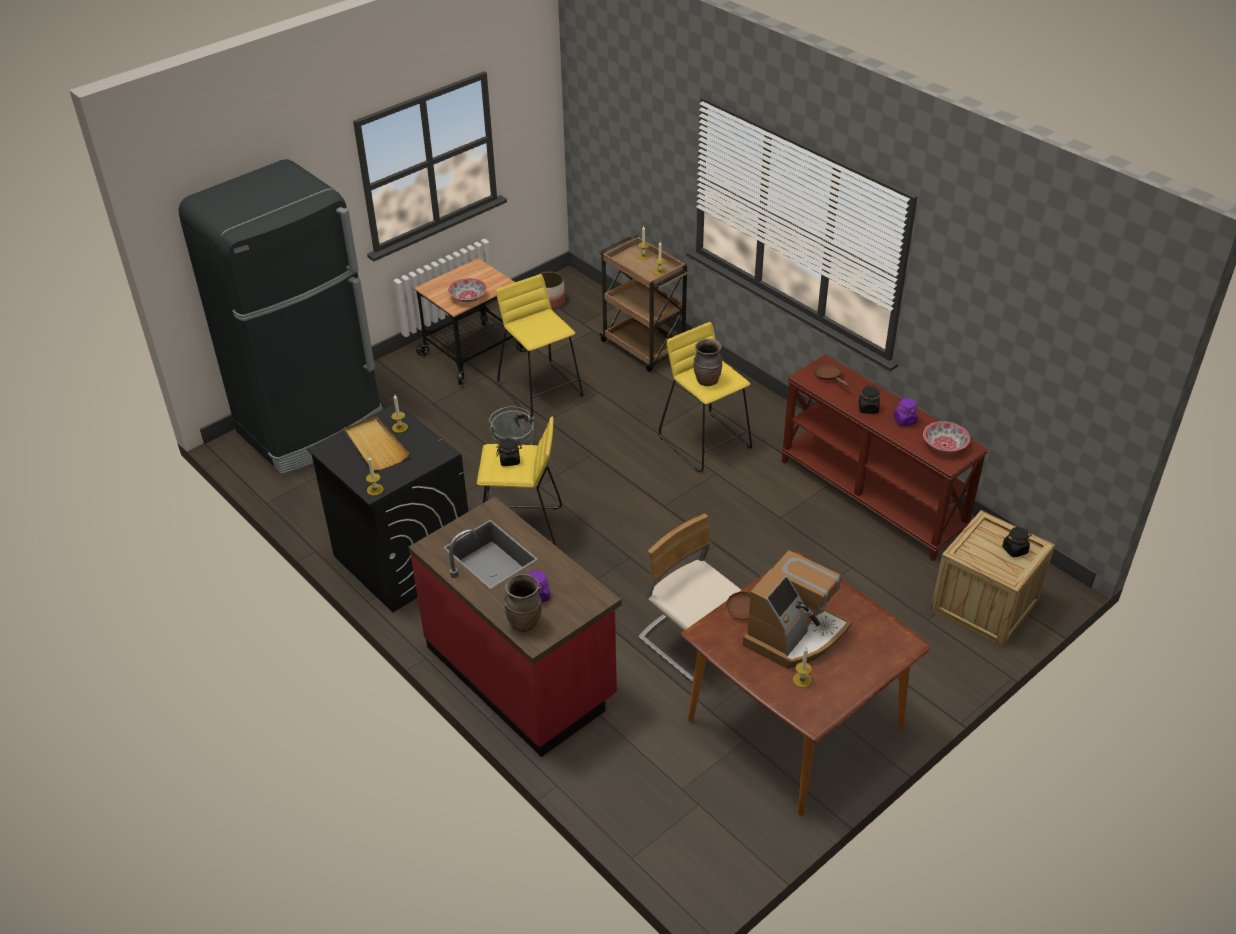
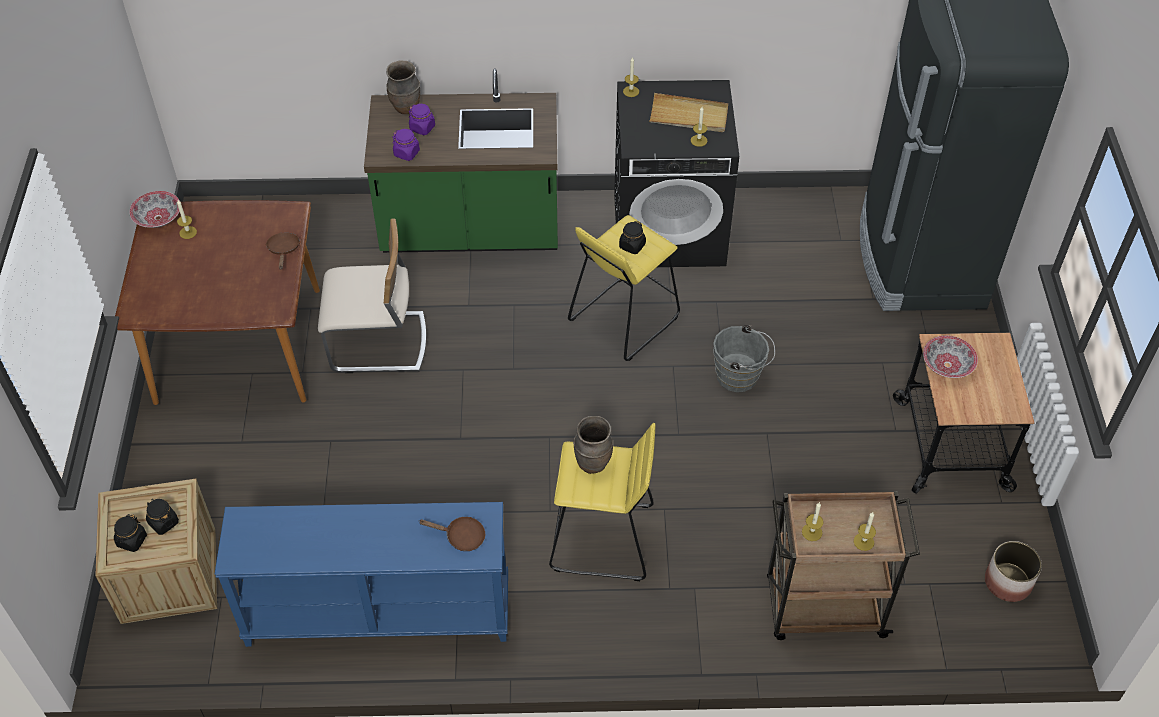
camera: 130 degrees right, 10 degrees up
red counter [408,497,621,757] -> green counter [364,69,558,253]
yellow stool [496,274,583,417] -> none
coffee machine [743,550,852,669] -> none
brown console table [781,355,988,561] -> blue console table [214,502,508,647]
black jar [859,385,880,414] -> black jar moved to [146,499,179,535]
purple jar [894,398,918,427] -> purple jar moved to [393,129,420,161]
bowl [923,421,970,453] -> bowl moved to [129,191,180,228]

